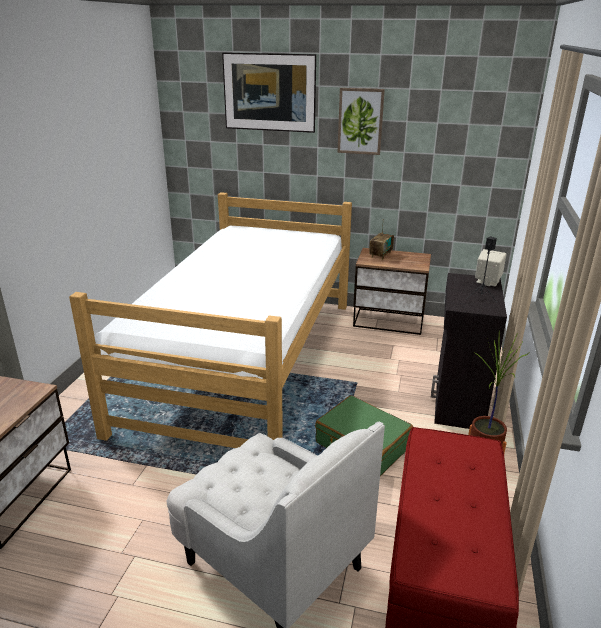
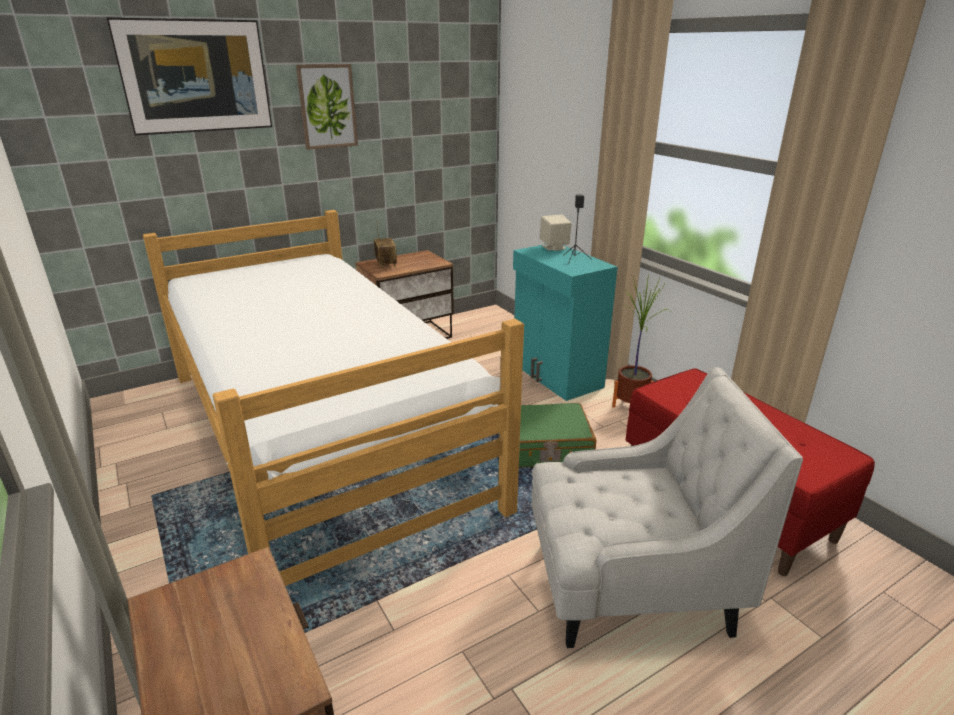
camera: 45 degrees left, 0 degrees up
black cabinet [431,273,507,429] -> turquoise cabinet [513,244,618,401]

